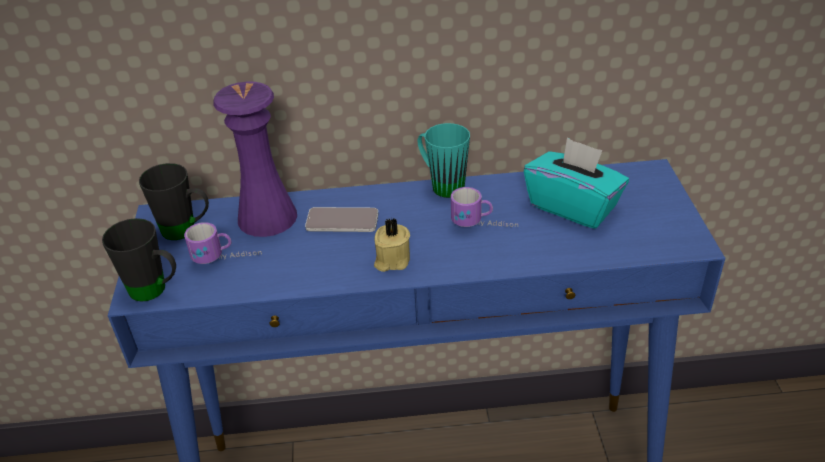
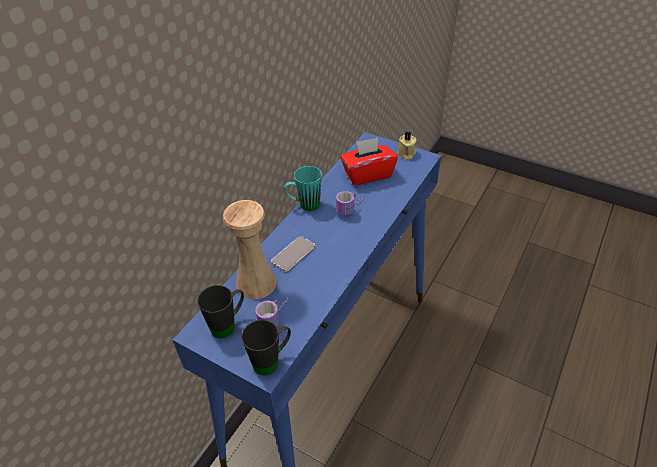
camera: 55 degrees left, 5 degrees up
purple vase [213,82,297,237] -> beige vase [223,200,277,299]
beige candle [374,218,410,272] -> beige candle moved to [397,131,417,160]
turquoise tissue box [524,137,629,229] -> red tissue box [340,138,398,185]

